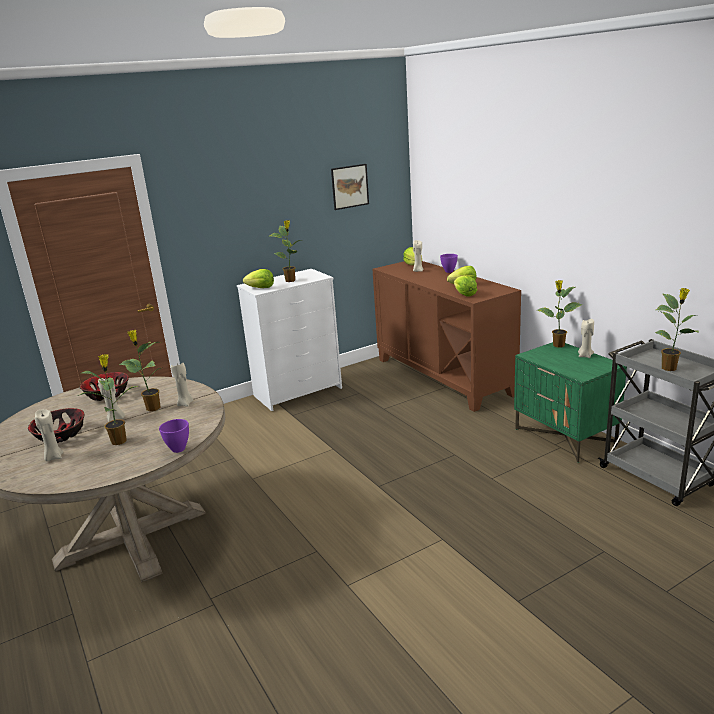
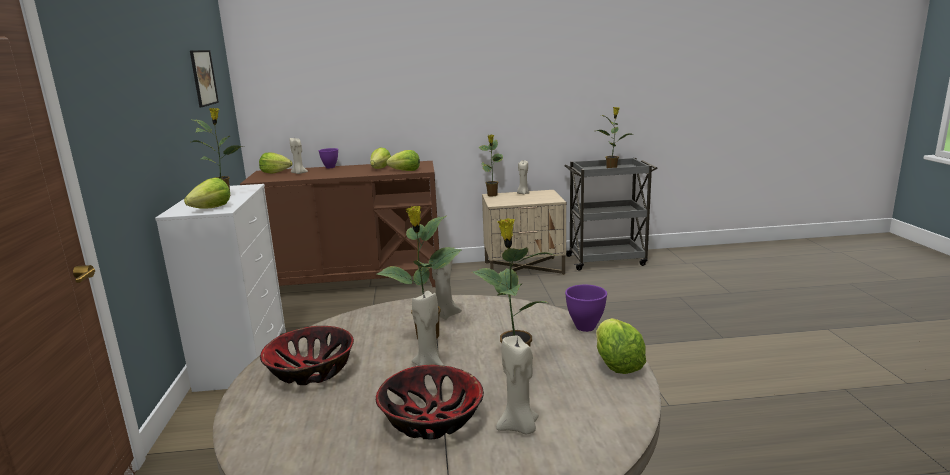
camera: 65 degrees left, 5 degrees down
green nightstand [514,342,627,463] -> beige nightstand [482,190,566,275]
none -> lettuce [596,318,646,374]

